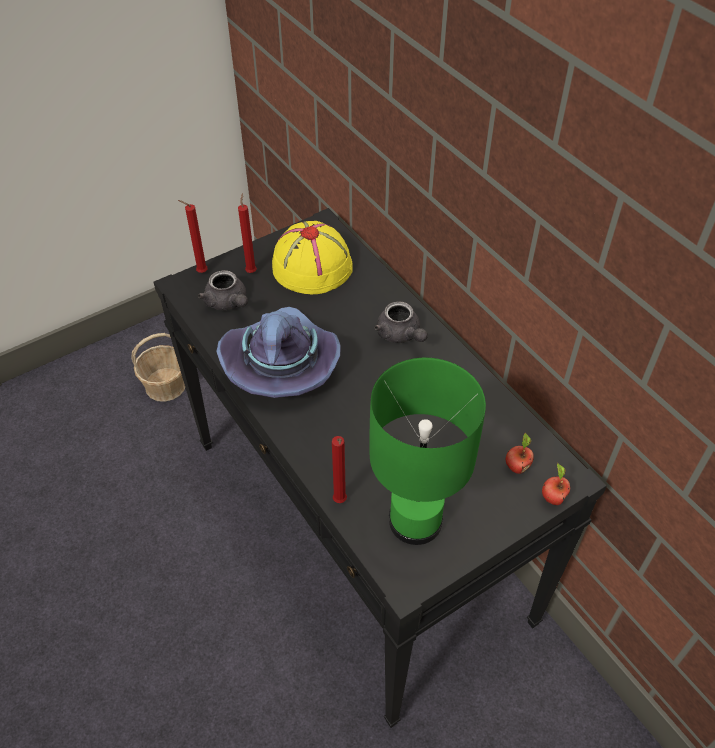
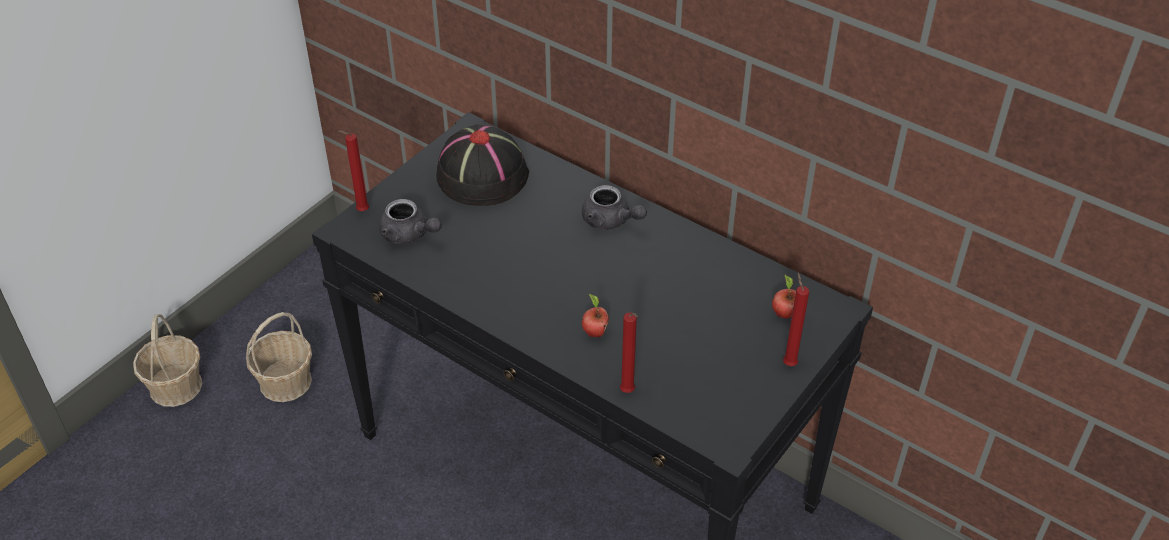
camera: 20 degrees left, 5 degrees down
purple hat [216,307,341,398] -> none
red candle [238,193,257,273] -> red candle moved to [783,273,809,366]
yellow hat [272,221,353,294] -> black hat [436,124,529,206]
green table lamp [369,358,486,545] -> none
apple [542,463,571,505] -> apple moved to [582,294,609,337]
none -> basket [133,314,202,407]

